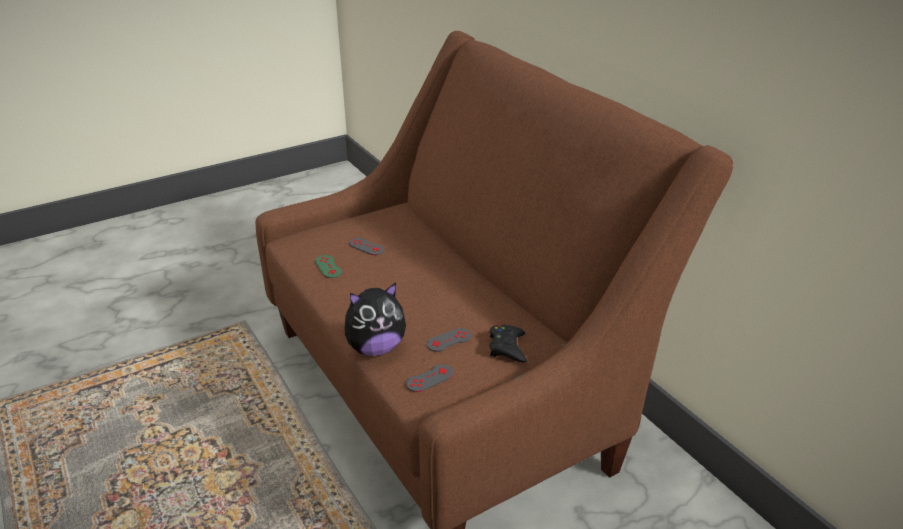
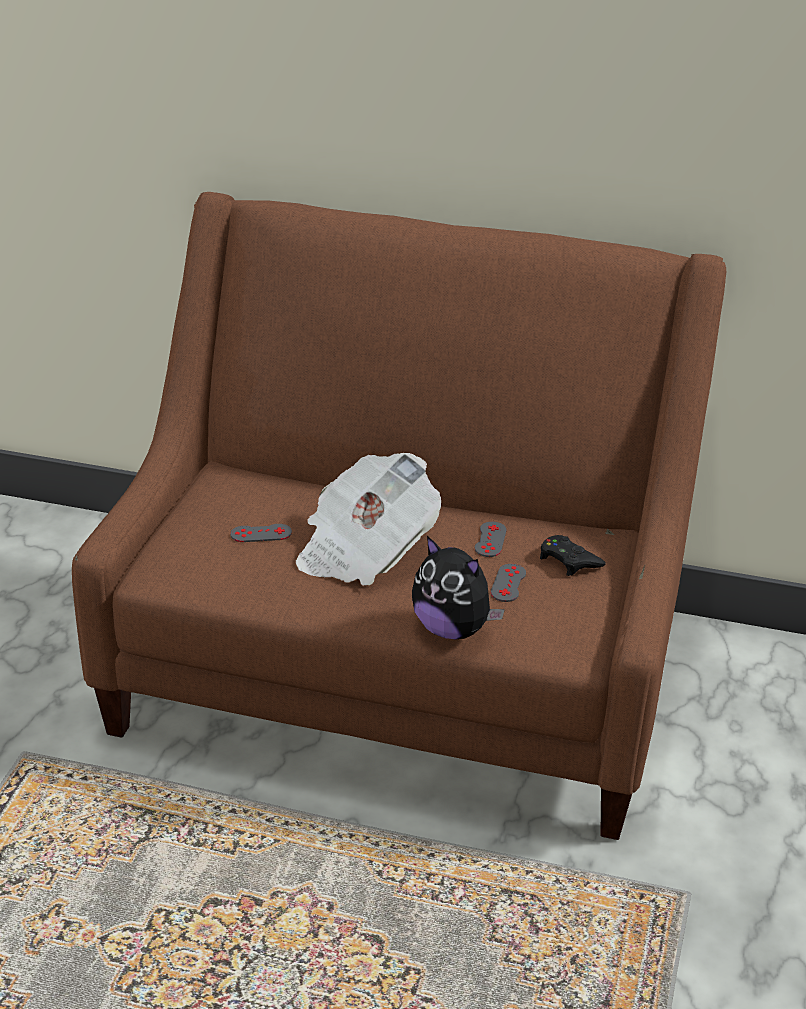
camera: 45 degrees left, 0 degrees up
green game controller [315,255,342,278] -> none
plush toy [345,283,406,356] -> plush toy turned 105 degrees clockwise [412,536,505,639]
grey game controller [406,364,454,392] -> grey game controller moved to [475,522,507,557]
none -> newspaper [296,453,441,586]

